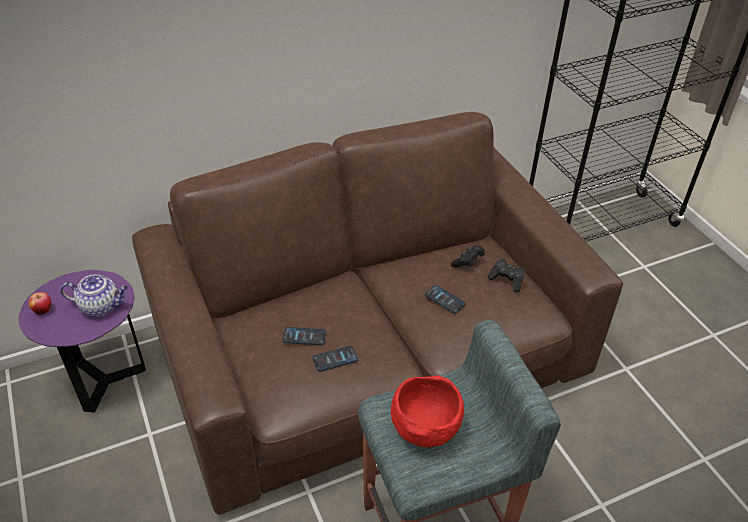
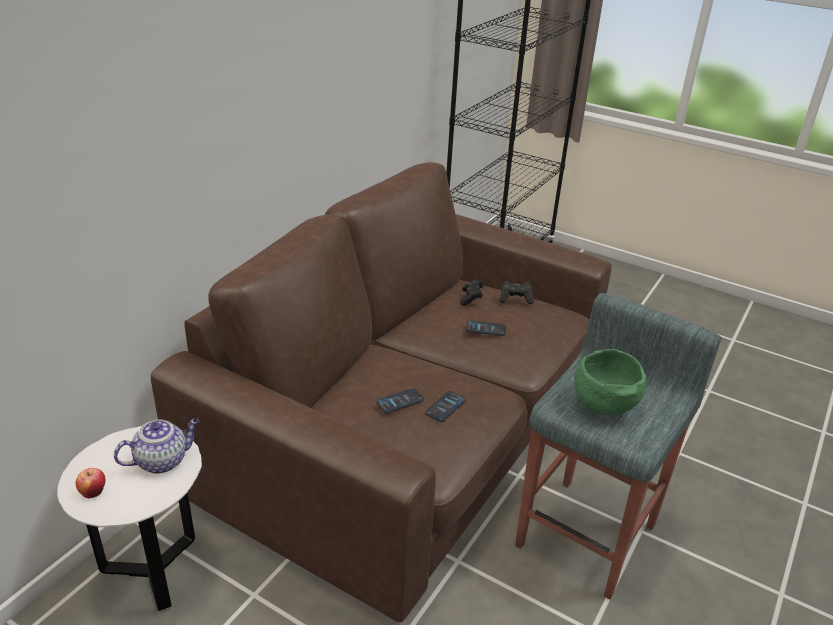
camera: 35 degrees left, 10 degrees down
purple side table [18,270,146,413] -> white side table [57,426,202,611]
red bowl [391,375,464,447] -> green bowl [574,349,647,415]

